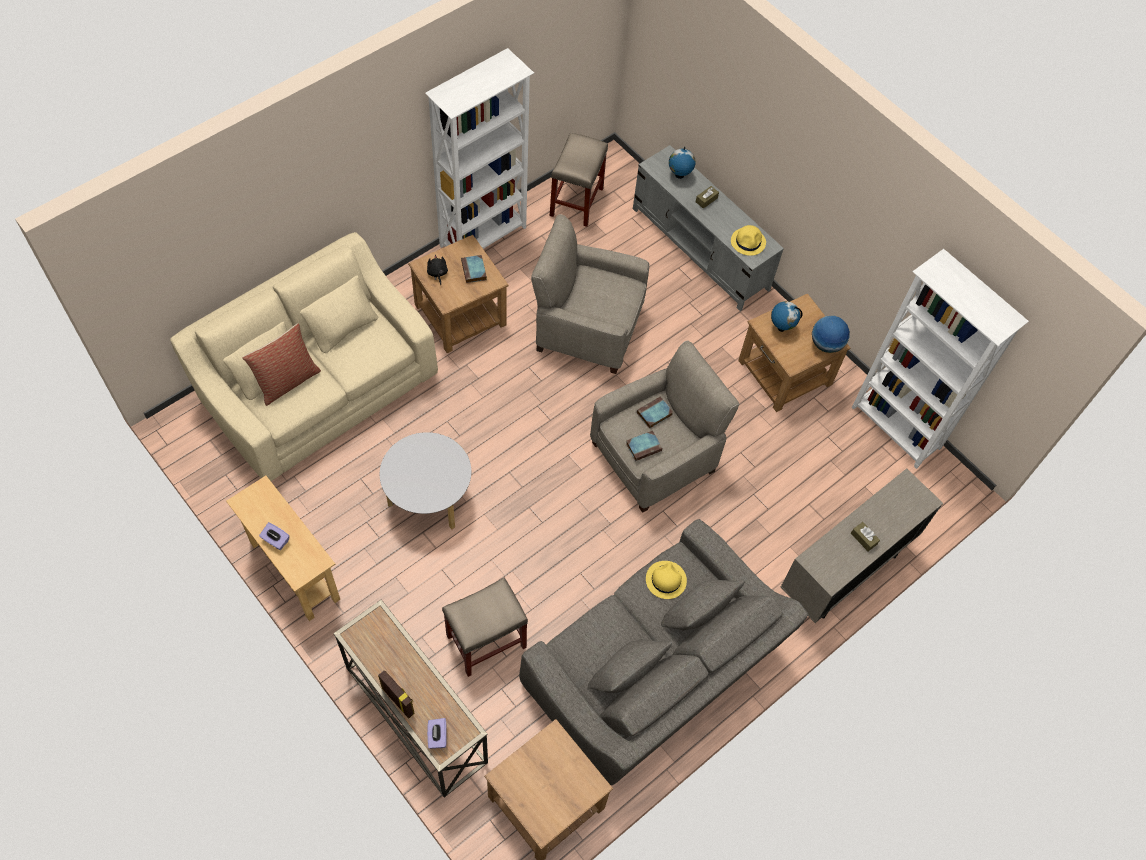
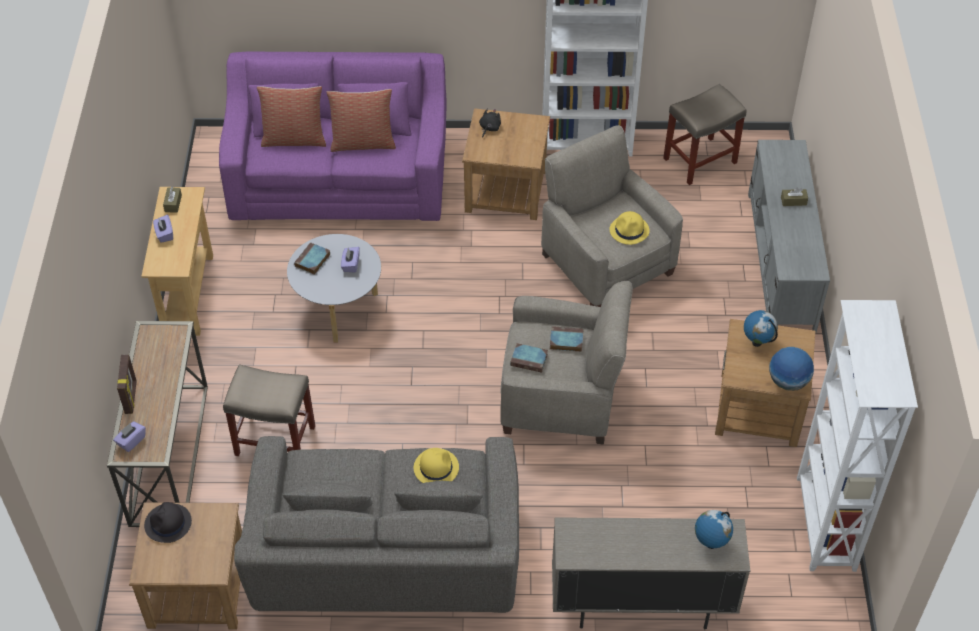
camera: 45 degrees right, 10 degrees down
beige sofa [170,232,438,481] -> purple sofa [219,52,447,221]
book [461,255,487,283] -> book moved to [294,242,331,275]
globe [669,147,696,179] -> globe moved to [695,510,733,549]
yellow hat [731,225,766,256] -> yellow hat moved to [610,211,650,245]
brown tissue box [851,522,880,551] -> brown tissue box moved to [163,187,182,213]
none -> black hat [144,502,192,543]
none -> pillow [326,89,396,152]
none -> purple tissue box [341,247,360,273]

